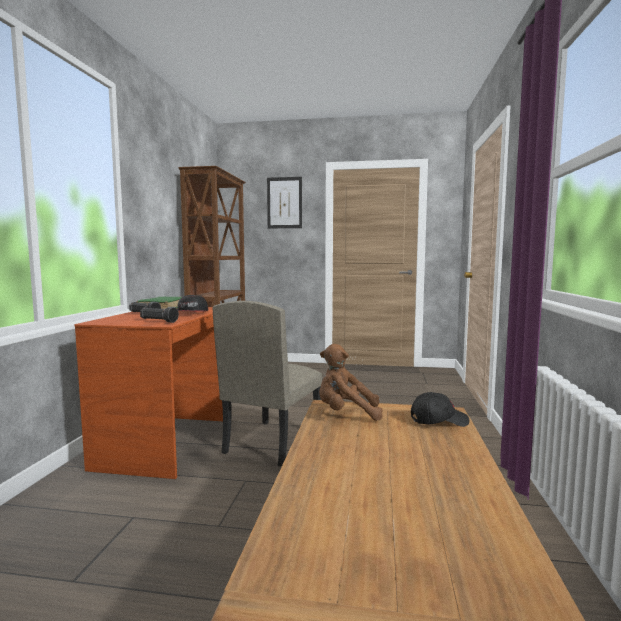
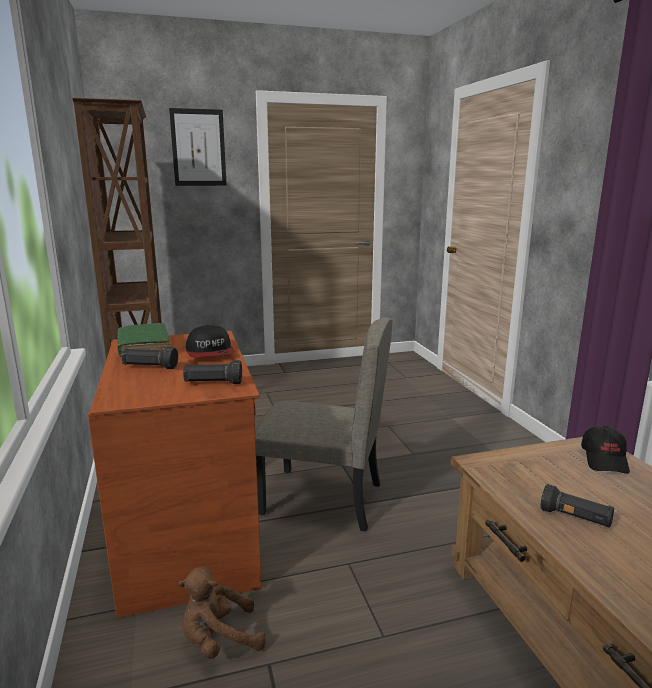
camera: 25 degrees left, 10 degrees up
beige chair [213,301,322,467] -> beige chair turned 75 degrees counterclockwise [255,318,393,531]
brown plush toy [319,344,383,421] -> brown plush toy moved to [178,567,266,659]
black cap [411,392,470,427] -> black cap turned 135 degrees clockwise [581,426,630,474]
none -> black flashlight [540,484,614,527]

